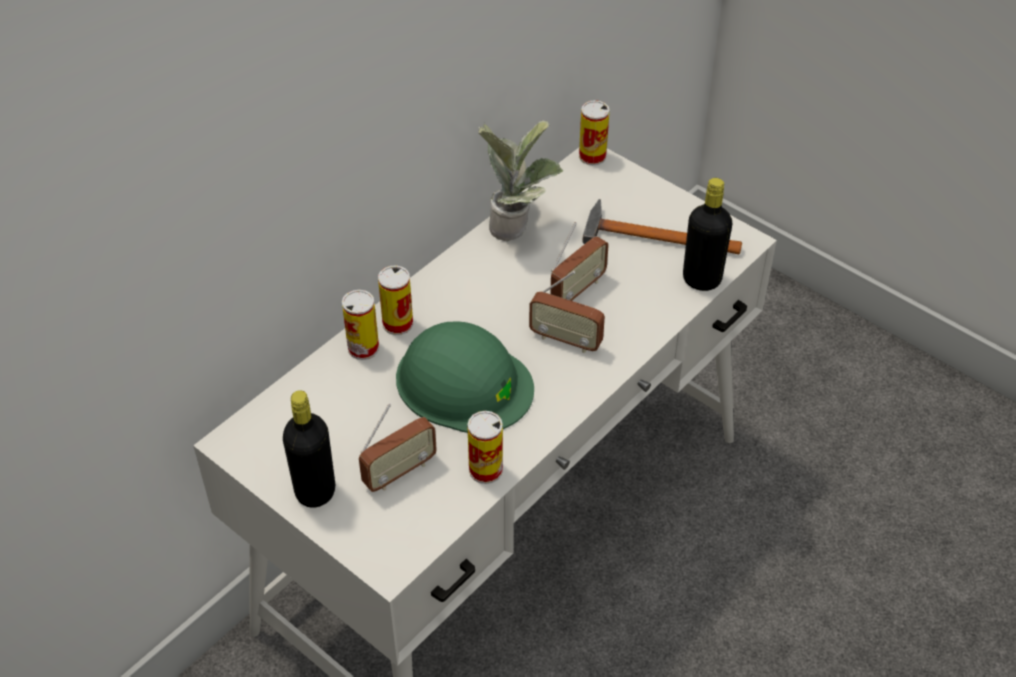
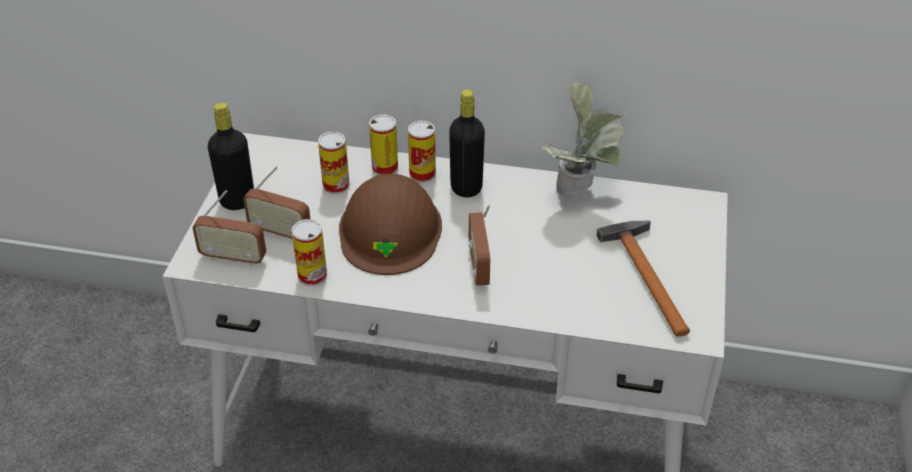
camera: 60 degrees right, 5 degrees down
green hard hat [396,321,534,433] -> brown hard hat [339,174,442,275]
radio [550,222,609,301] -> radio moved to [193,190,266,267]
can [579,100,610,165] -> can moved to [318,132,350,194]
black bottle [683,178,733,291] -> black bottle moved to [449,89,485,198]

